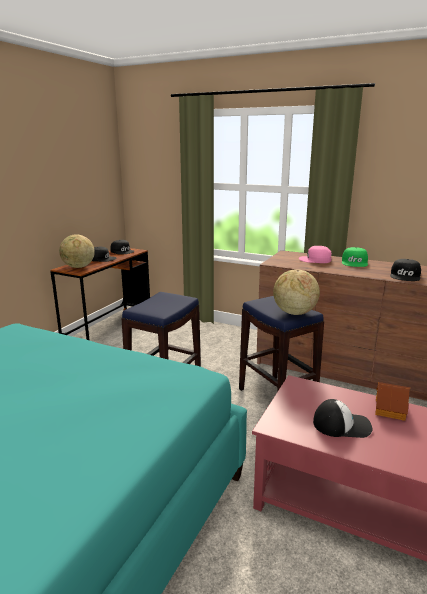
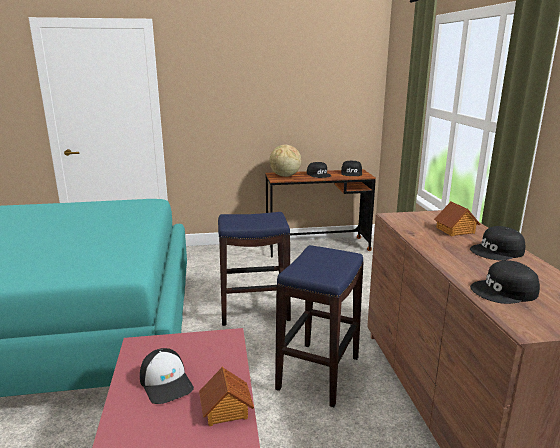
camera: 55 degrees right, 0 degrees up
globe [273,269,320,315] -> none
pink cap [299,246,332,263] -> toy house [434,201,481,236]
green cap [342,247,368,267] -> black cap [470,226,525,260]

